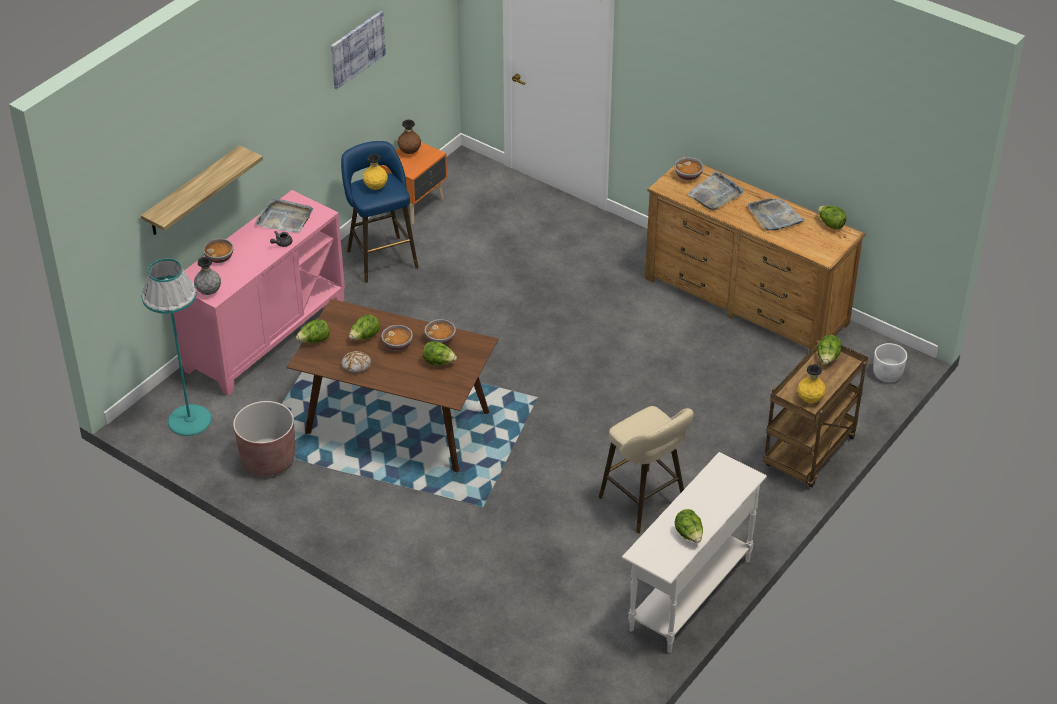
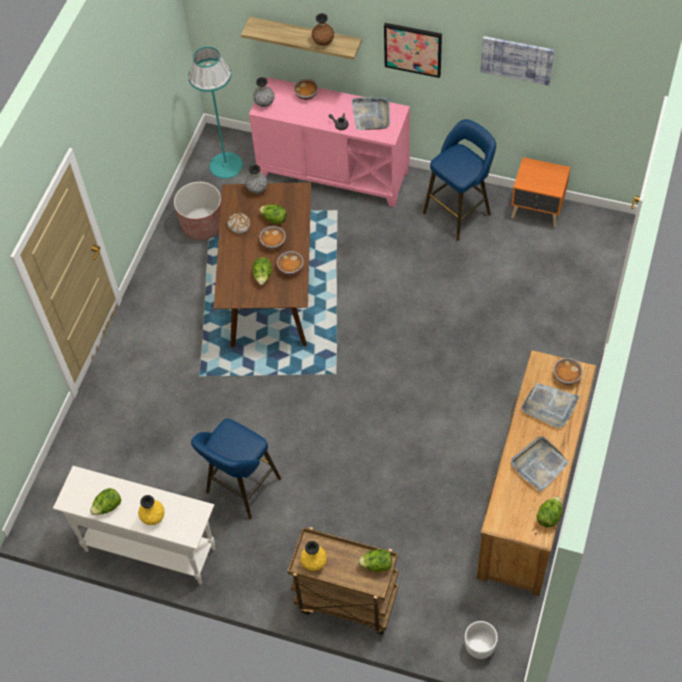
camera: 75 degrees right, 15 degrees up
lettuce [296,319,330,343] -> grey vase [246,164,268,194]
yellow vase [363,154,388,190] -> yellow vase moved to [138,495,165,525]
brown vase [398,120,421,154] -> brown vase moved to [312,13,334,46]
beige stool [599,406,694,533] -> blue stool [191,418,281,519]
none -> picture [384,23,442,78]

